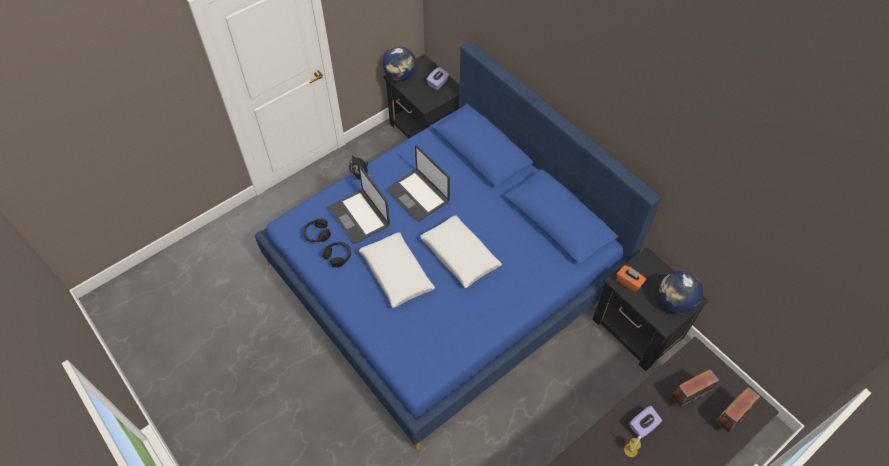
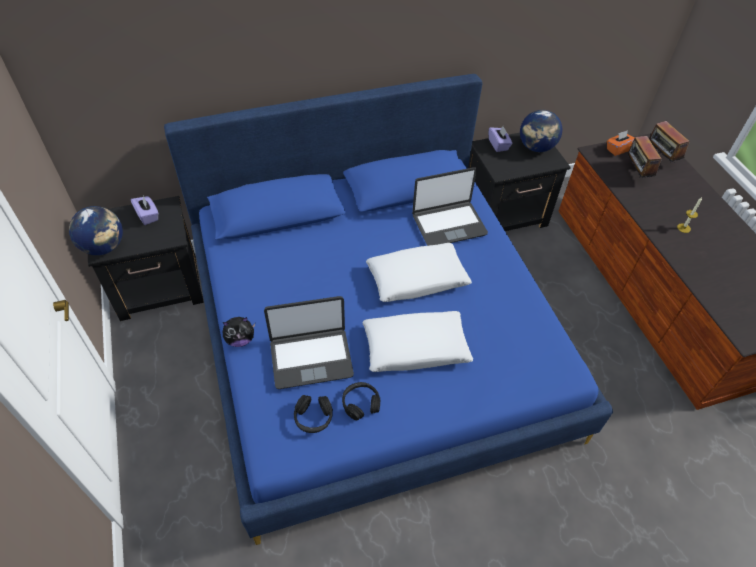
camera: 70 degrees left, 5 degrees down
laptop [387,145,450,222] -> laptop moved to [412,167,488,246]
orange tissue box [617,265,646,292] -> orange tissue box moved to [607,130,635,156]
purple tissue box [629,406,662,438] -> purple tissue box moved to [489,126,512,152]

